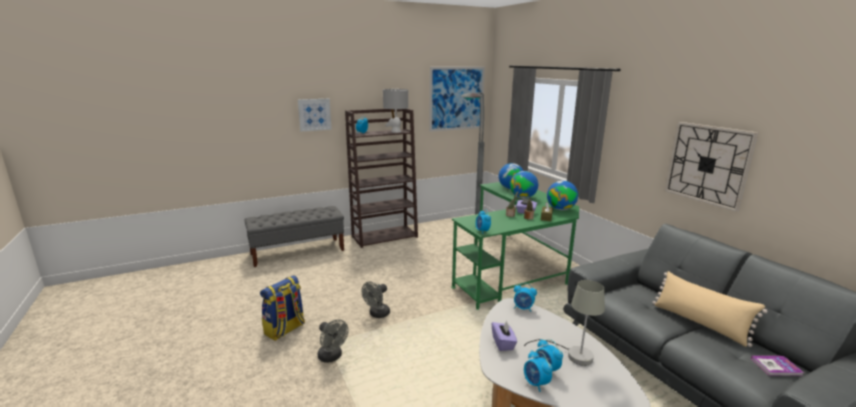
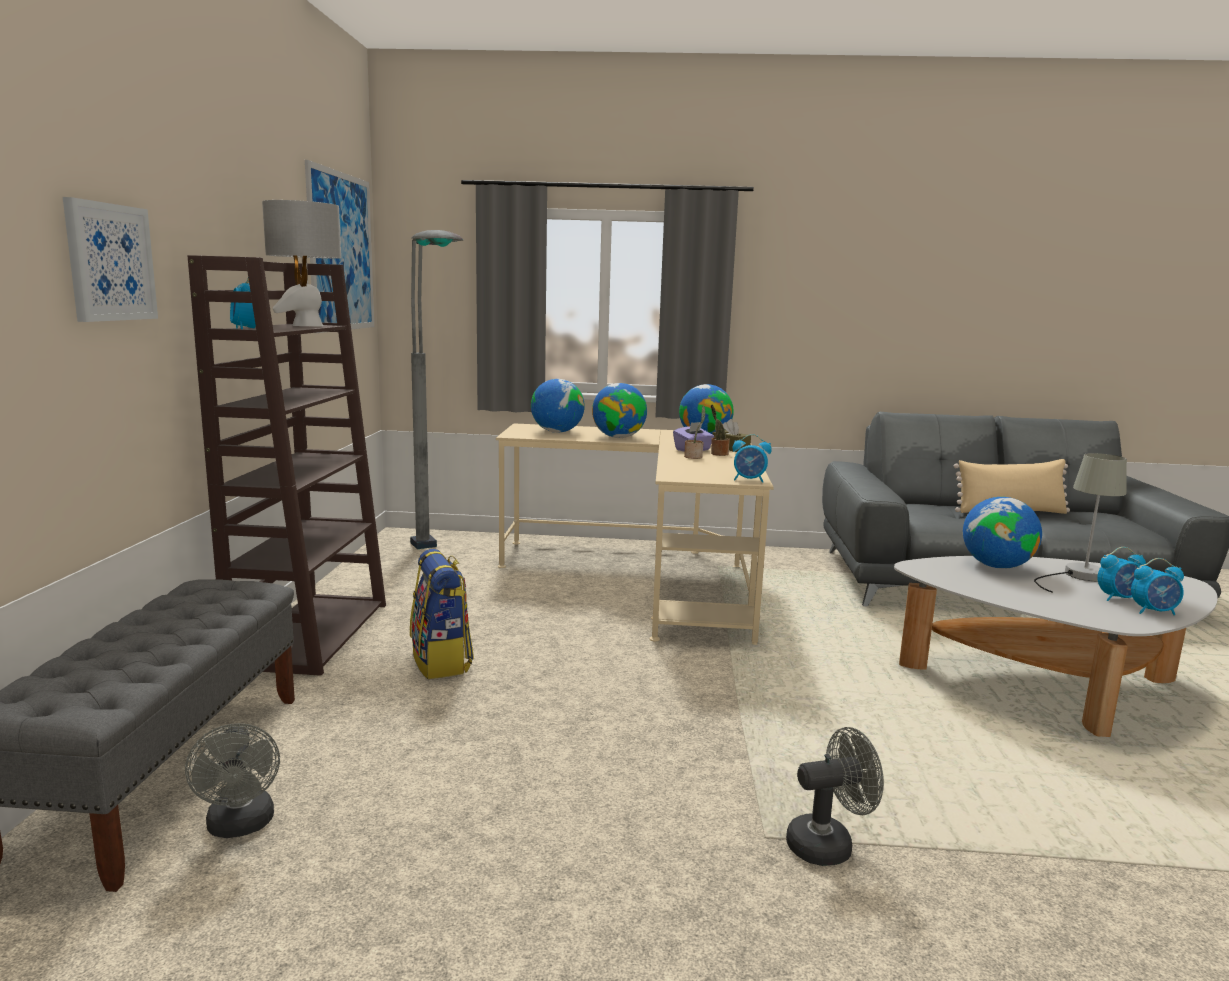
camera: 60 degrees left, 5 degrees down
backpack [260,275,305,341] -> backpack moved to [410,549,474,679]
grey fan [361,281,390,318] -> grey fan moved to [185,723,280,838]
green desk [451,182,579,310] -> beige desk [496,423,774,645]
purple tissue box [492,320,517,351] -> none
alarm clock [514,283,537,312] -> none
wall clock [664,122,759,212] -> none
book [751,356,804,376] -> none
none -> globe [963,497,1042,569]

